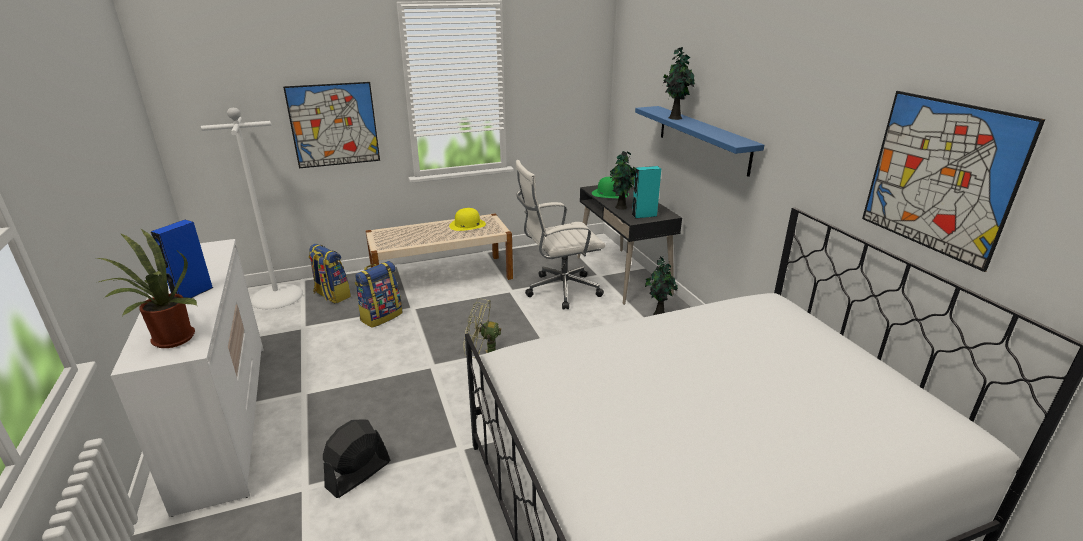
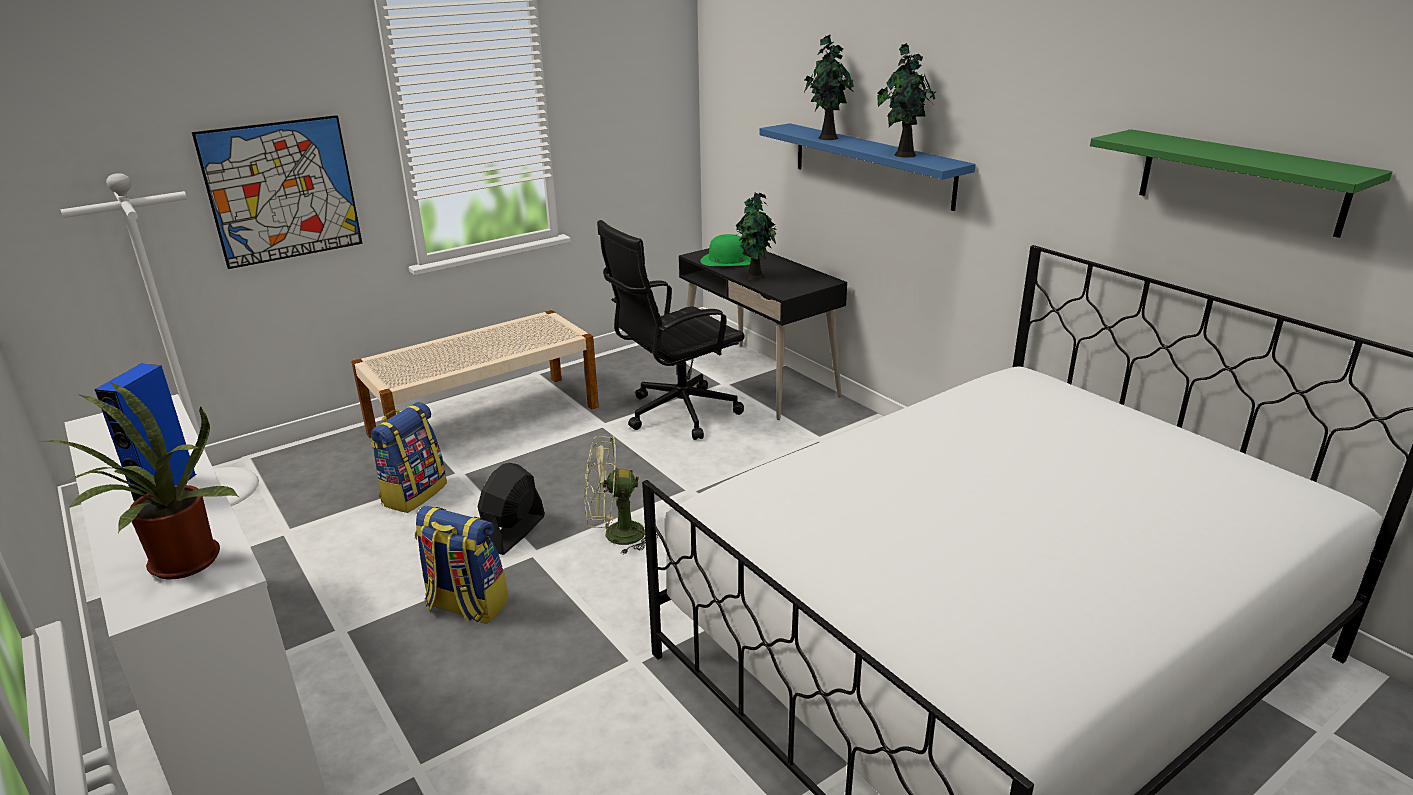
camera: 15 degrees left, 0 degrees up
backpack [308,244,351,304] -> backpack moved to [414,506,508,624]
black fan [323,419,390,498] -> black fan moved to [477,463,545,555]
yellow hat [449,208,486,231] -> none
white office chair [516,160,605,309] -> black office chair [597,220,744,440]
turquoise speaker [632,166,661,219] -> none
potted plant [645,257,678,315] -> potted plant moved to [877,43,935,158]
picture [862,91,1045,272] -> green shelf [1090,129,1393,238]

